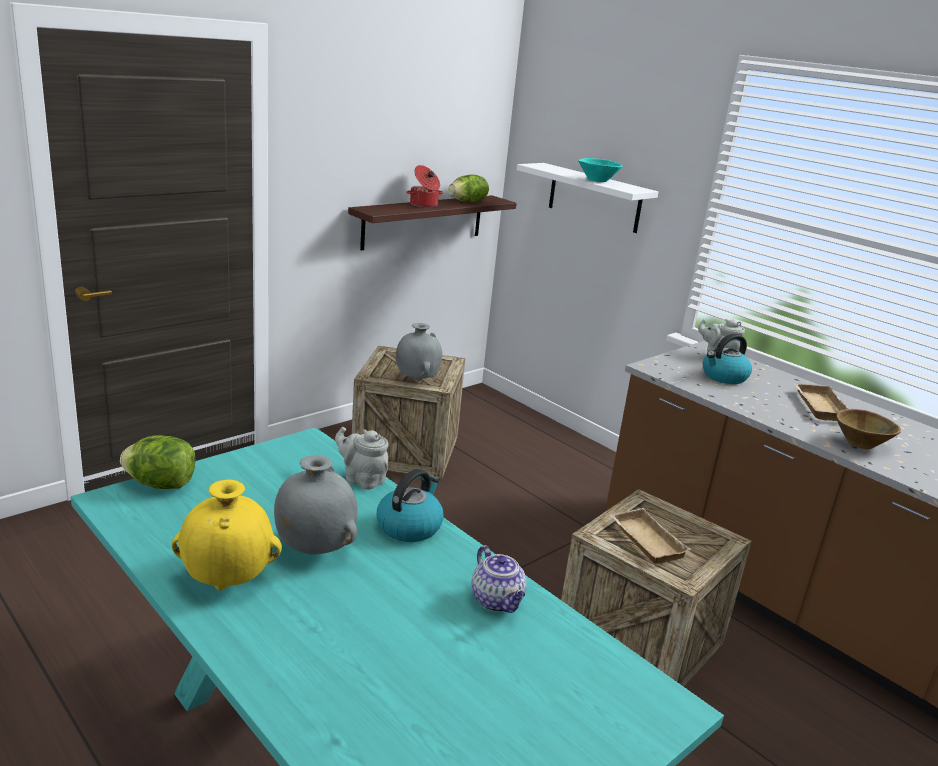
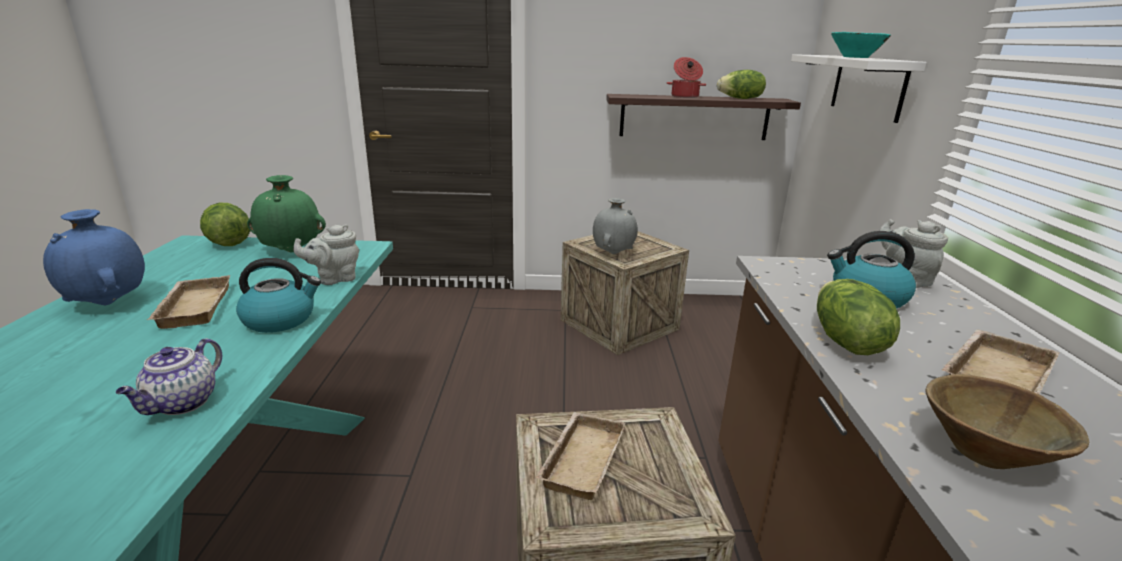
camera: 45 degrees right, 0 degrees up
yellow vase [172,480,282,591] -> blue vase [43,209,145,305]
grey vase [274,455,357,555] -> beige tray [147,275,231,329]
grey teapot [335,427,388,490] -> grey teapot turned 105 degrees counterclockwise [293,224,359,285]
none -> green vase [247,175,326,252]
none -> lettuce [817,279,900,355]

